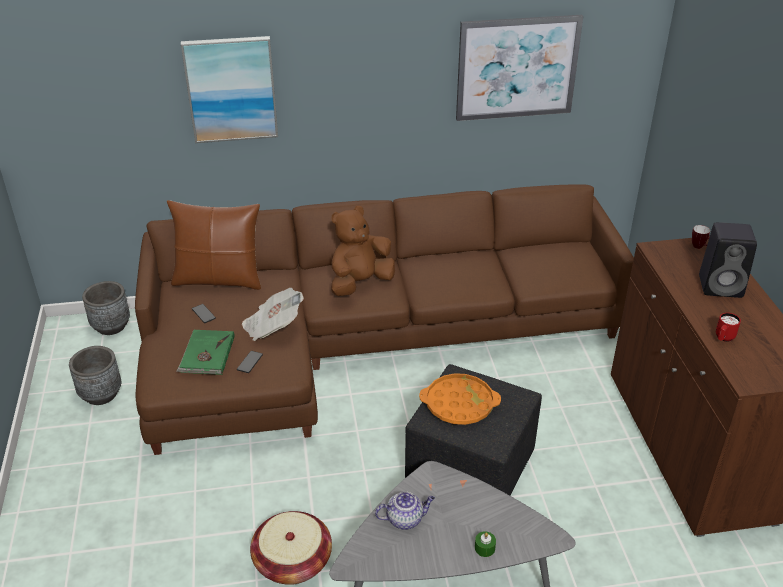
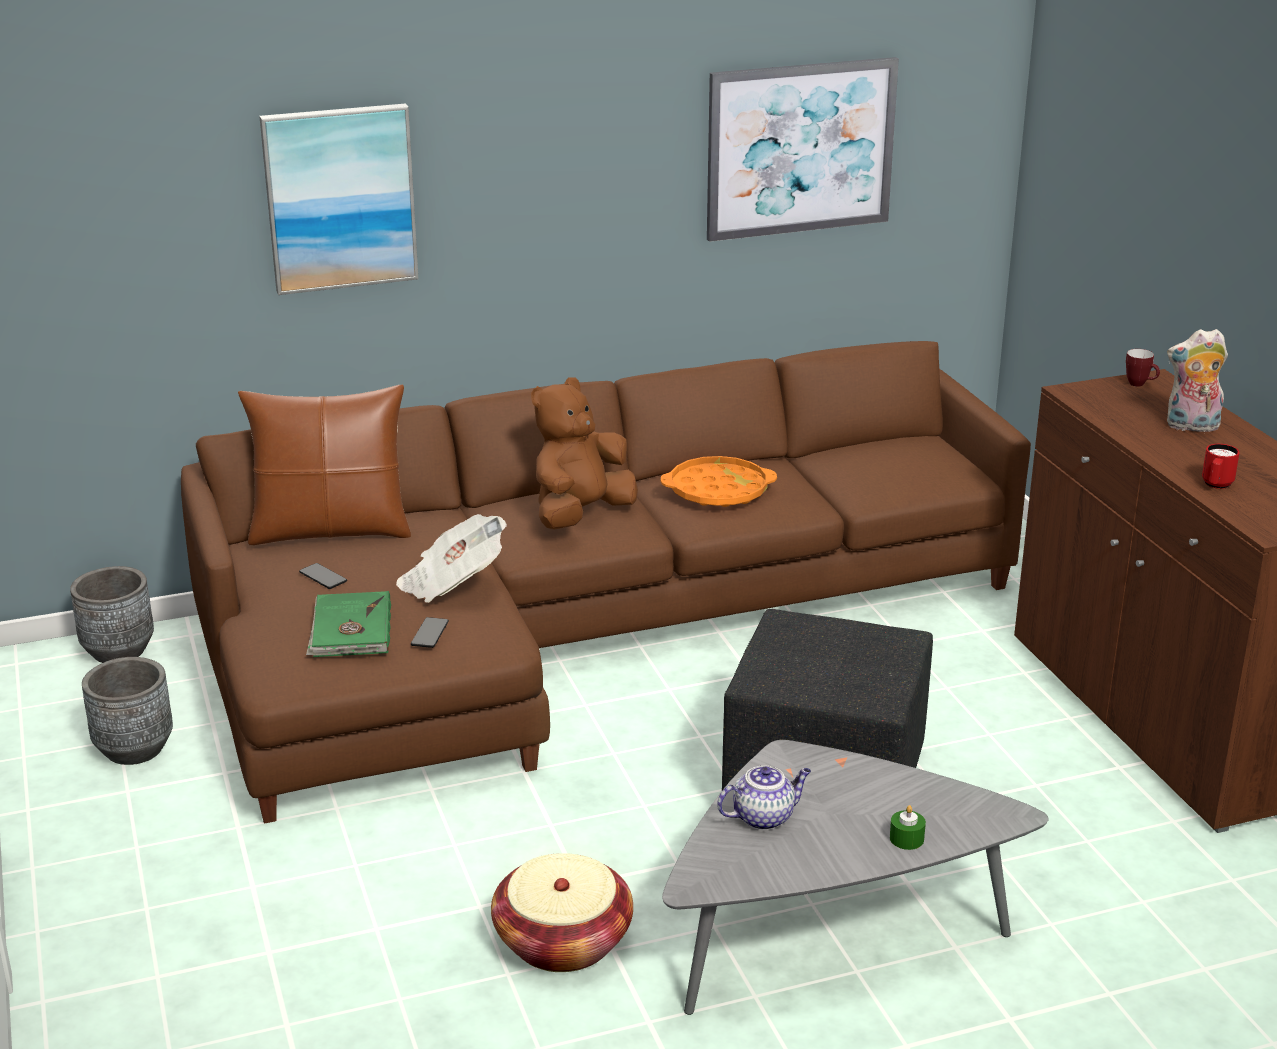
camera: 10 degrees left, 10 degrees down
orange tray [419,373,501,425] -> orange tray moved to [661,456,777,507]
black speaker [699,222,757,298] -> plush toy [1167,329,1228,432]

